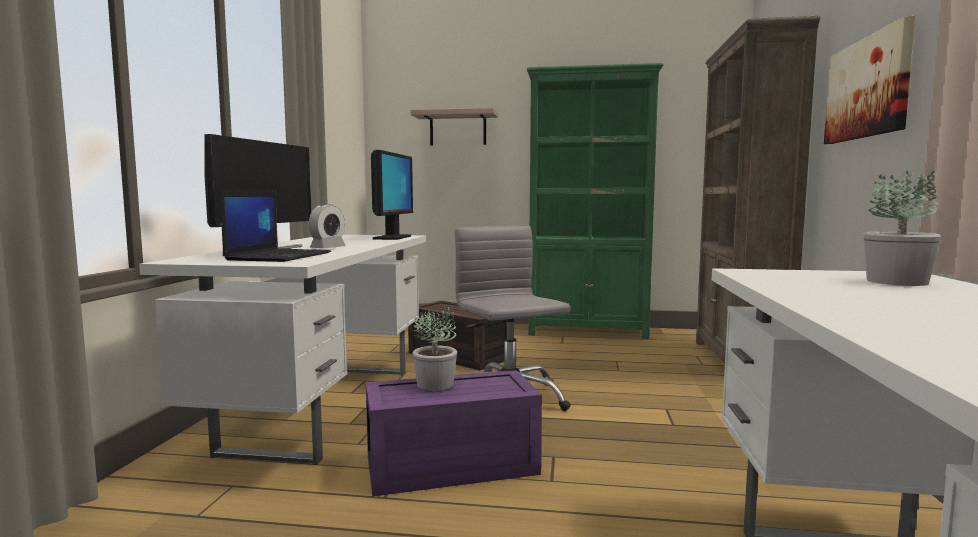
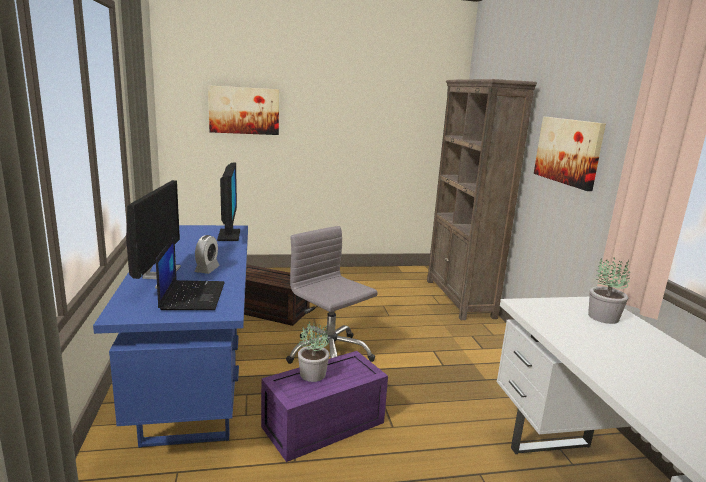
camera: 20 degrees left, 10 degrees up
white desk [139,235,426,465] -> blue desk [93,225,248,448]
shelf [411,108,498,145] -> picture [208,85,279,135]
green bookcase [527,63,664,339] -> none

